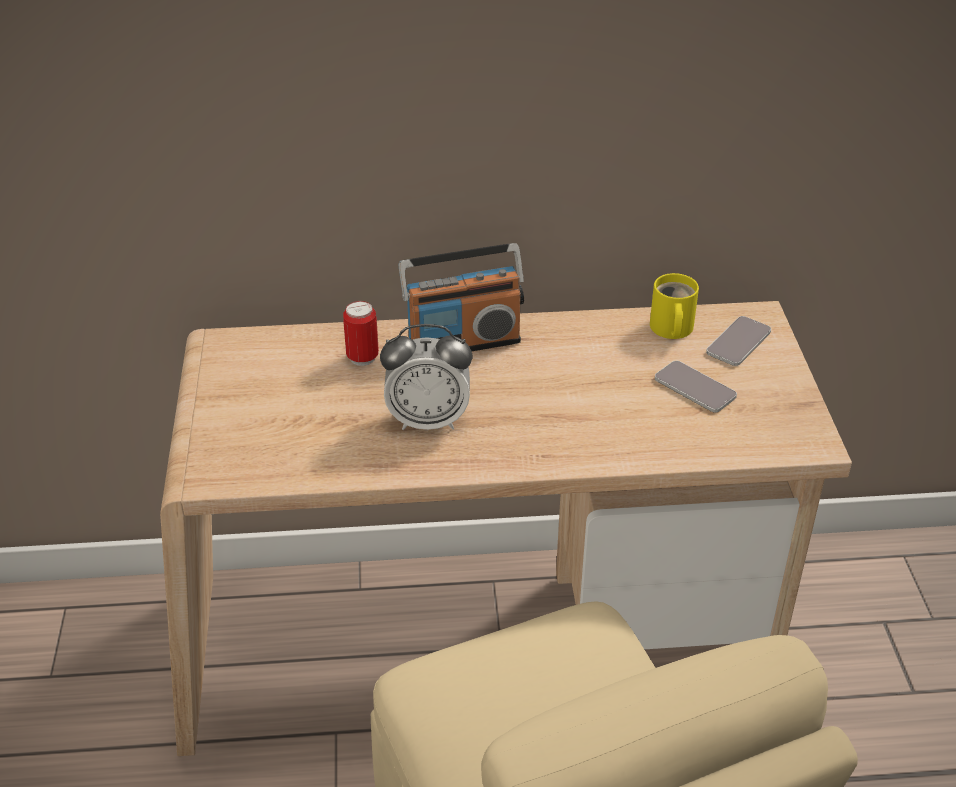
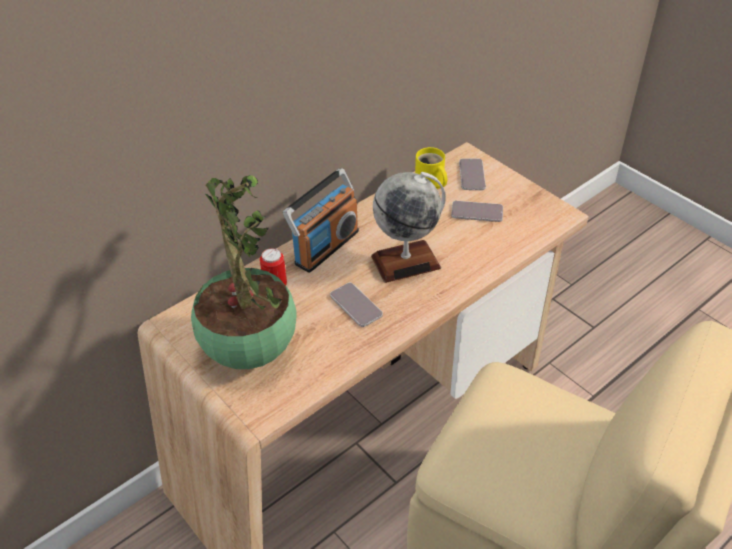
camera: 35 degrees left, 5 degrees up
alarm clock [380,324,473,430] -> phone [330,283,383,327]
none -> potted plant [191,175,297,369]
none -> globe [371,172,446,283]

